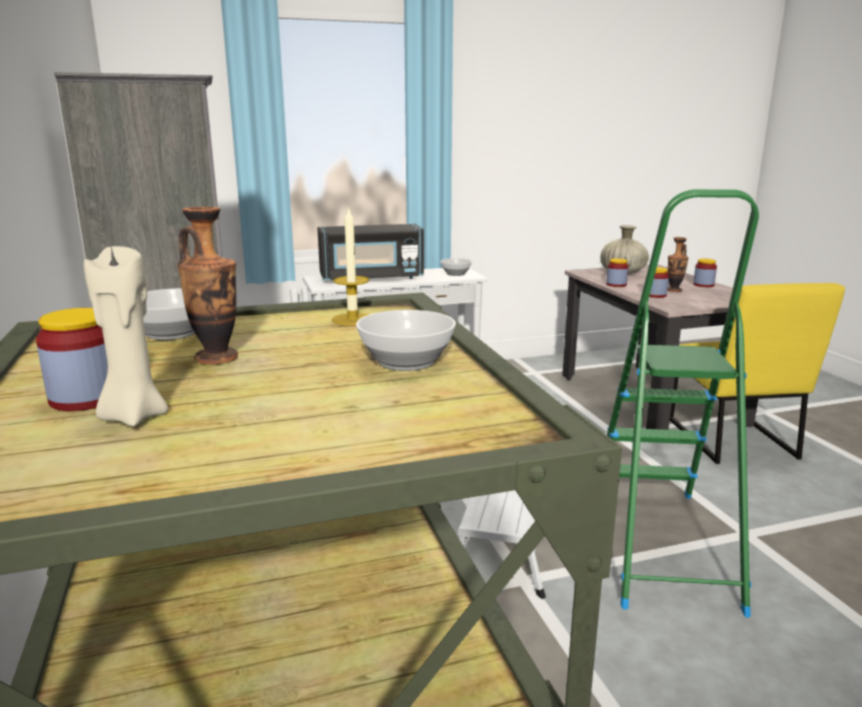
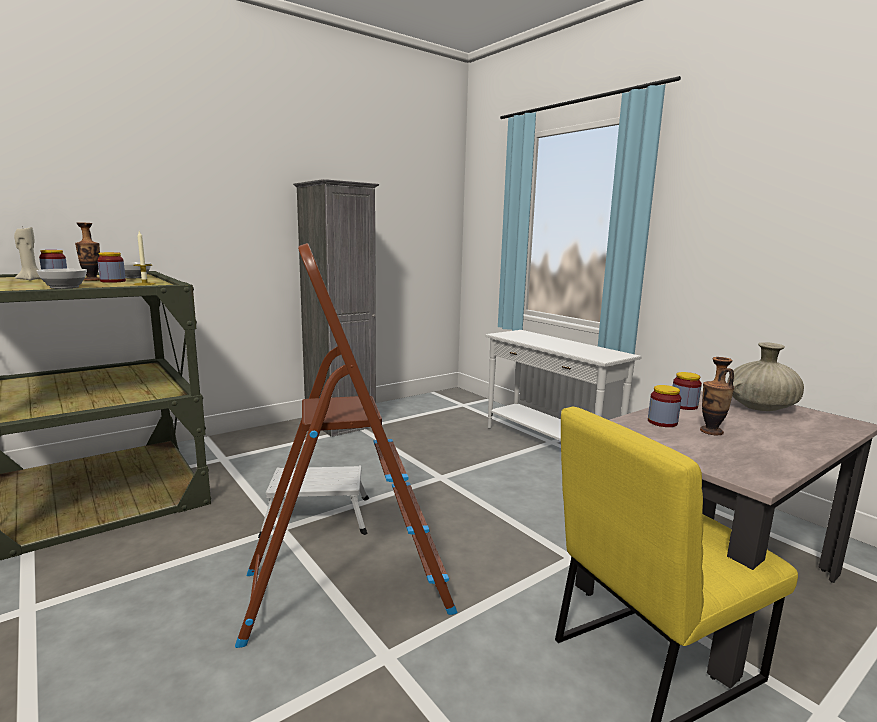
camera: 70 degrees right, 5 degrees down
black microwave [317,224,424,280] -> none
bowl [440,258,472,276] -> none
green step ladder [607,189,759,618] -> brown step ladder [235,243,457,648]
jar [693,259,717,287] -> jar moved to [97,252,126,283]

